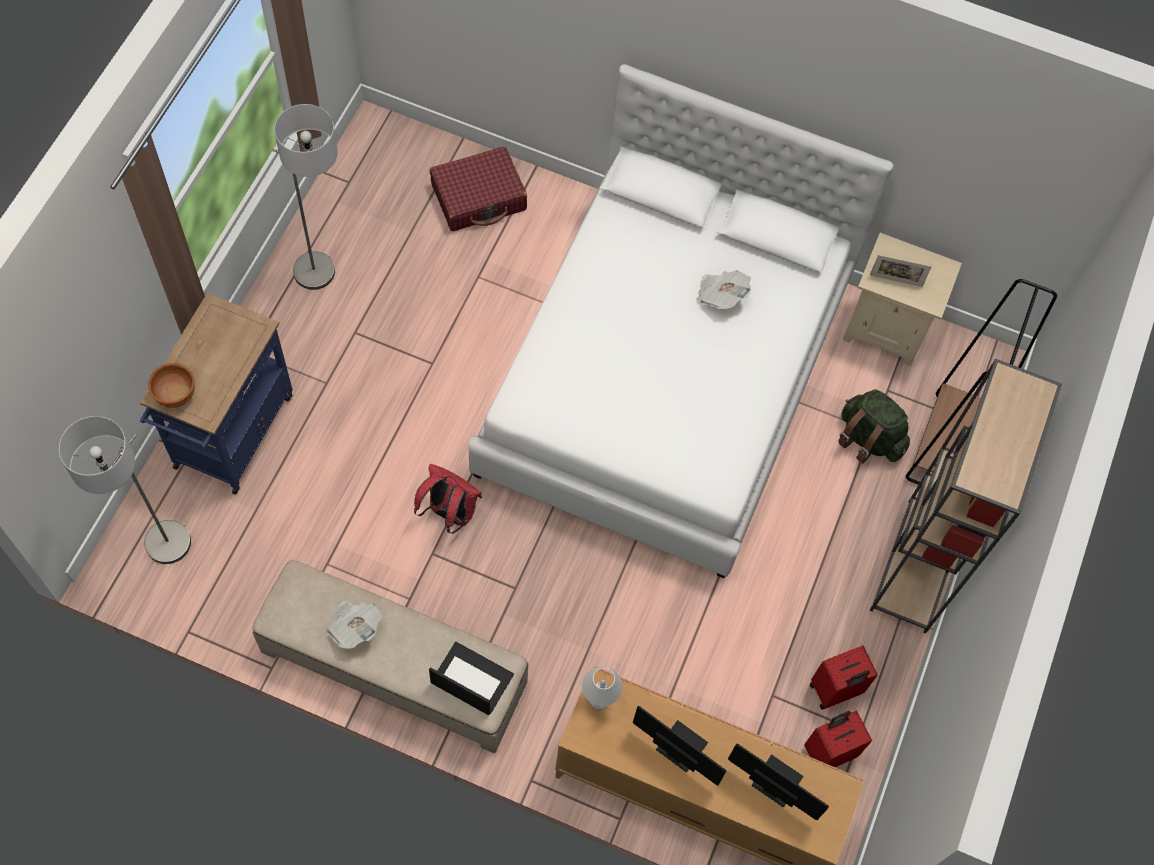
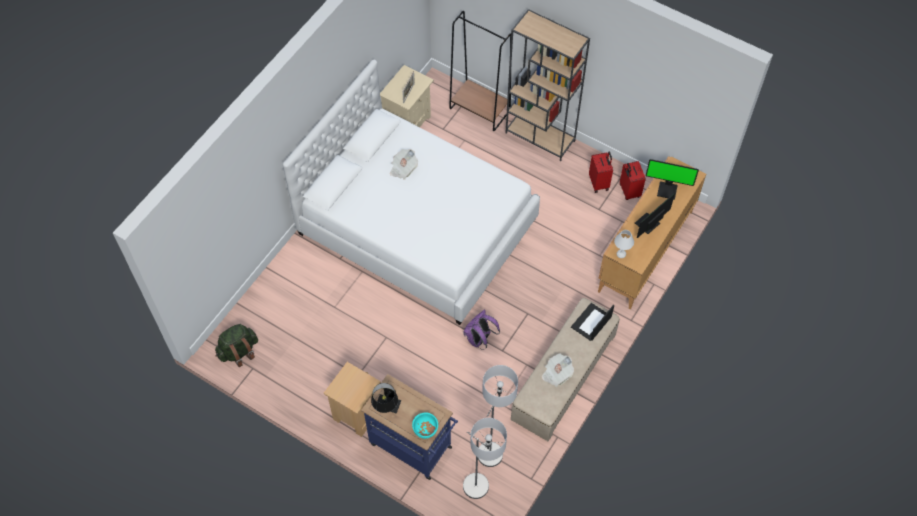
camera: 75 degrees left, 5 degrees down
brown bowl [148,363,195,408] -> turquoise bowl [412,412,438,439]
grey floor lamp [270,104,338,290] -> grey floor lamp moved to [478,365,518,467]
red backpack [414,464,482,534] -> purple backpack [463,309,500,350]
red suitcase [430,146,527,231] -> none
monitor [728,743,829,820] -> monitor turned 120 degrees counterclockwise [646,159,699,200]
green backpack [838,389,910,464] -> green backpack moved to [215,324,258,367]
none -> beige nightstand [324,362,381,437]
none -> black table lamp [371,383,401,413]

